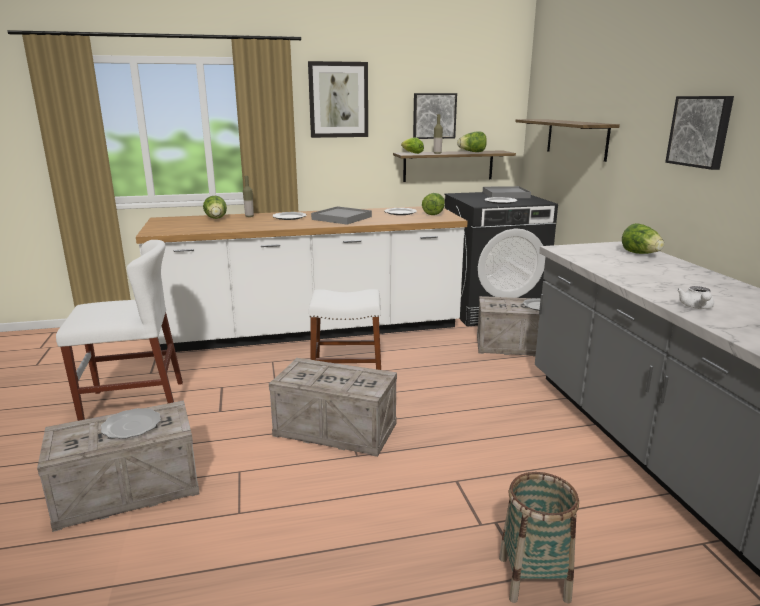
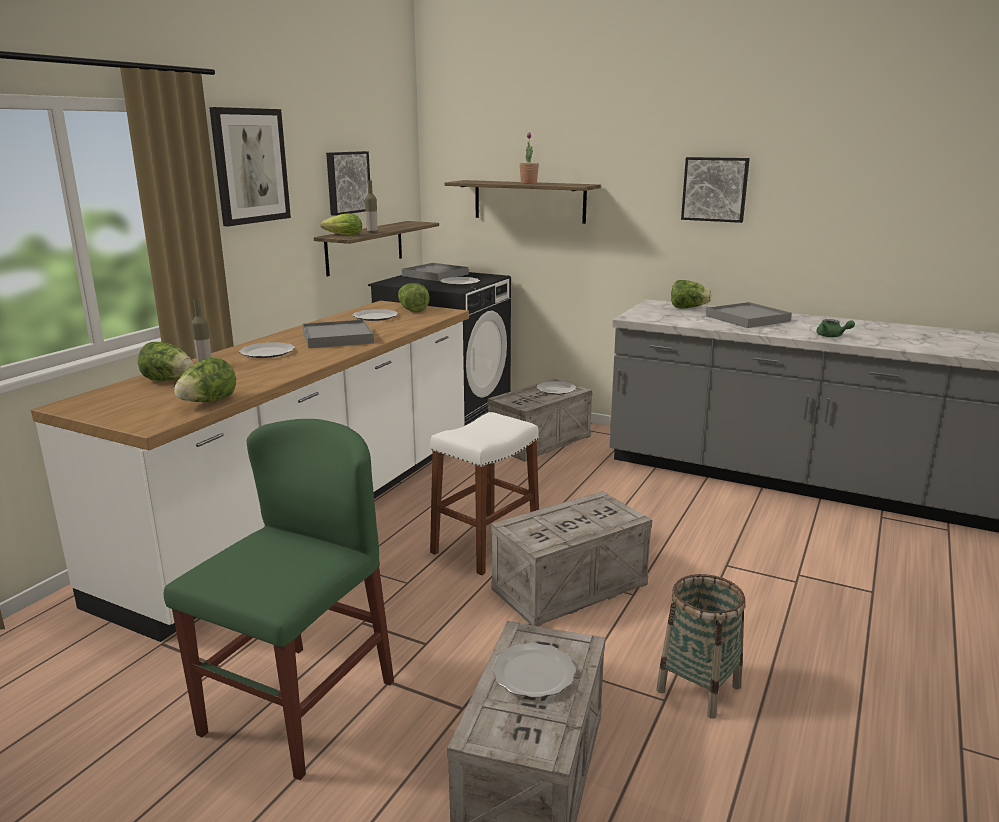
camera: 50 degrees left, 0 degrees up
white chair [56,240,183,421] -> green chair [164,419,394,780]
lettuce [457,132,487,152] -> lettuce moved to [174,358,236,402]
basket [499,472,579,604] -> basket moved to [656,574,746,719]
white teapot [677,286,714,309] -> green teapot [816,319,855,337]
none -> potted plant [520,133,539,184]
none -> grey tray [706,302,792,328]

